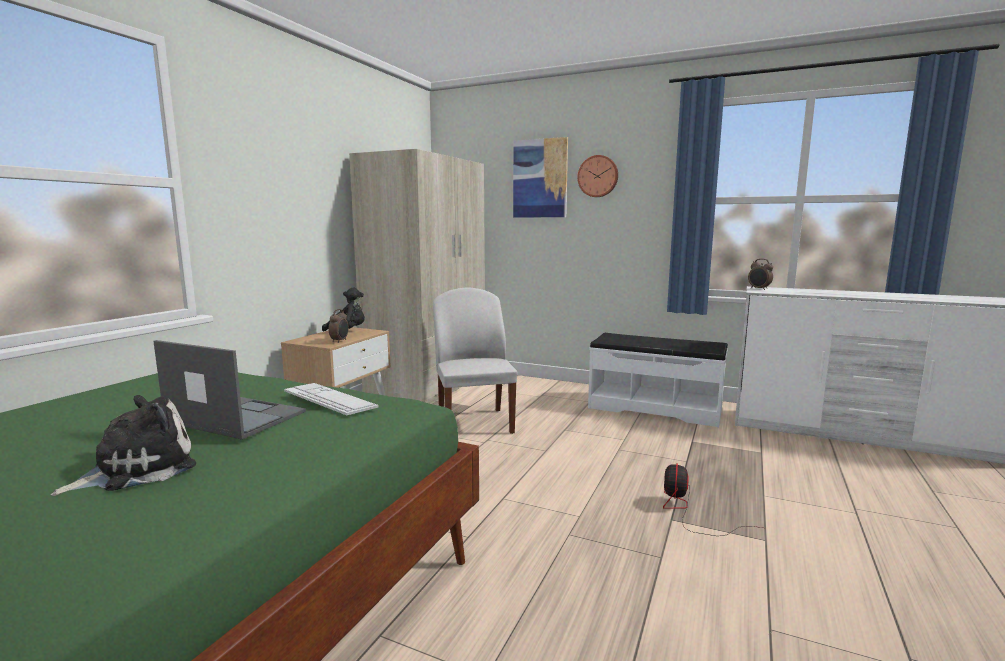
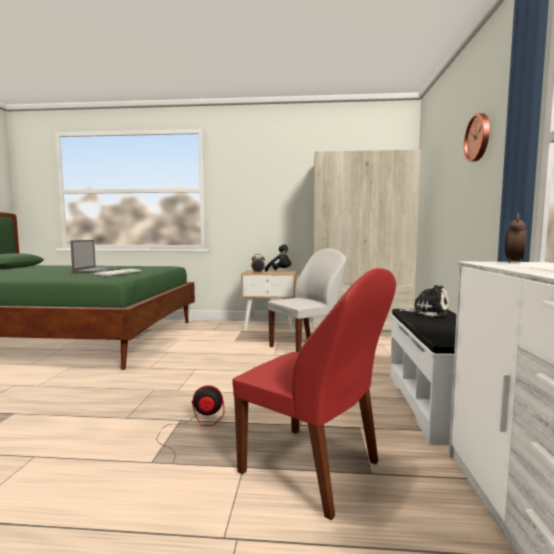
camera: 70 degrees right, 5 degrees down
plush toy [50,395,196,496] -> plush toy moved to [399,285,449,316]
picture [513,137,568,218] -> none
none -> red chair [233,268,396,520]

